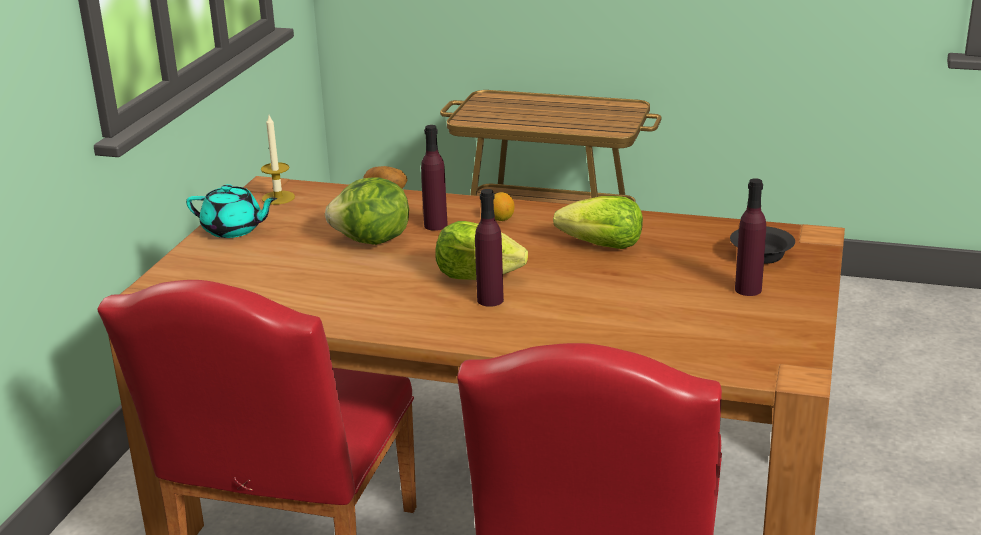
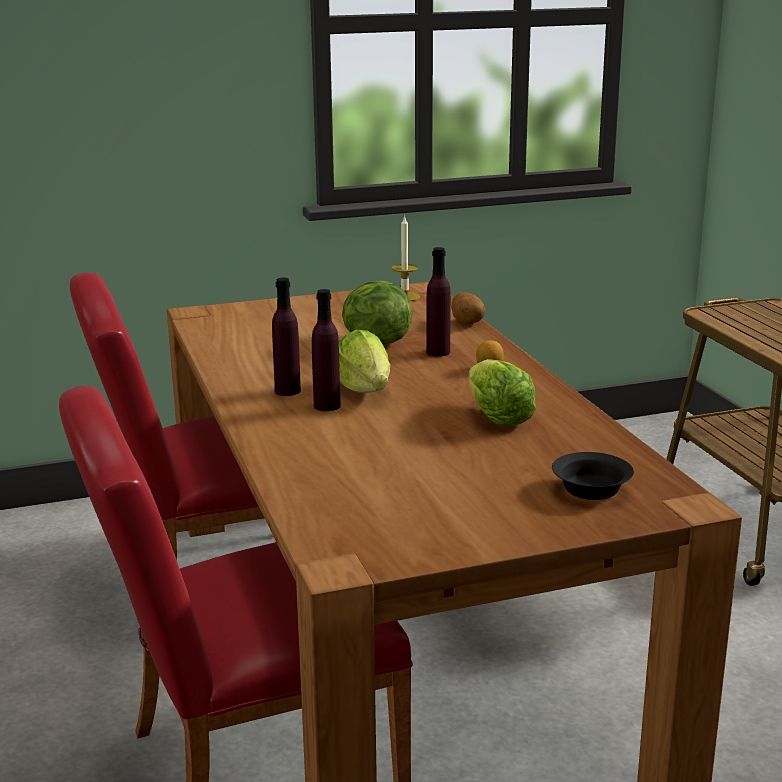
camera: 55 degrees right, 5 degrees down
turquoise teapot [186,184,277,238] -> none
purple bottle [735,178,766,296] -> purple bottle moved to [272,278,301,396]

